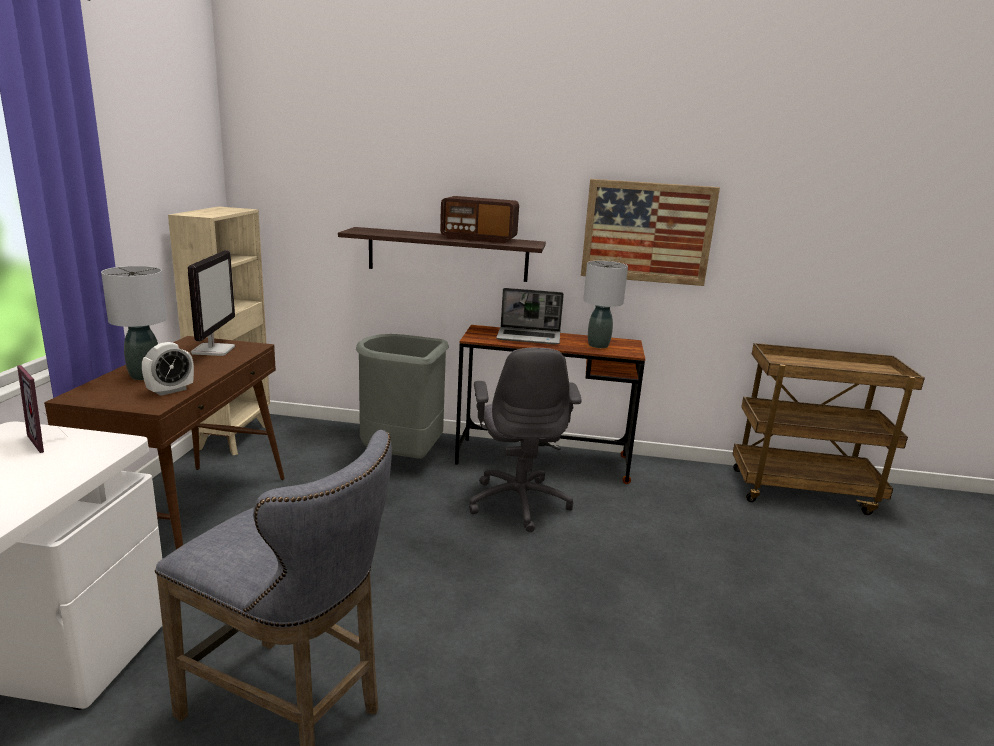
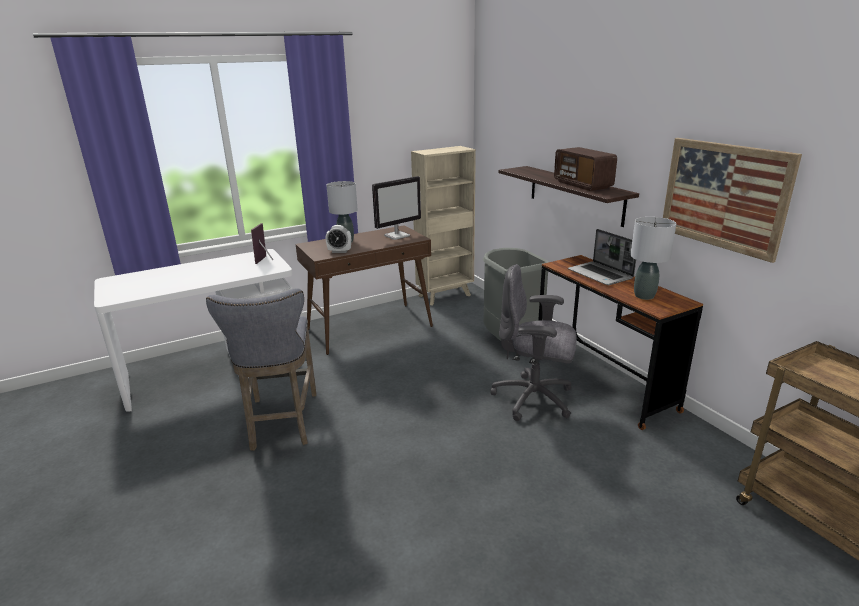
camera: 55 degrees right, 5 degrees up
grey office chair [469,348,582,532] -> grey office chair turned 60 degrees clockwise [490,264,577,421]

